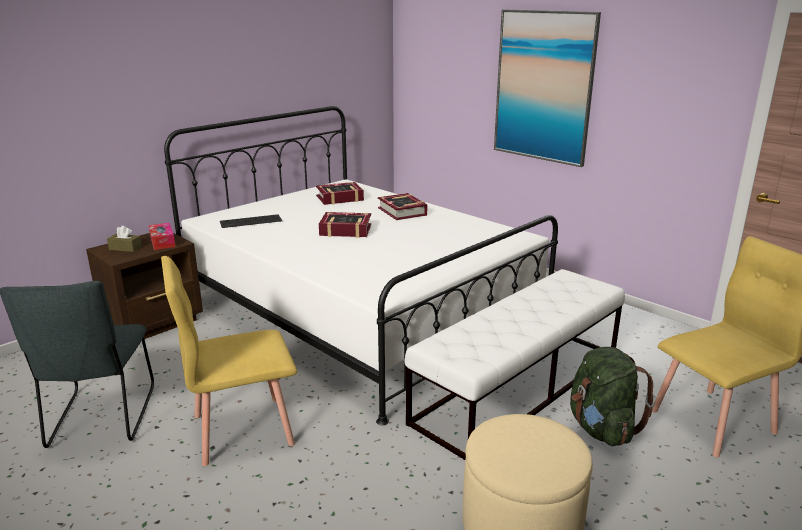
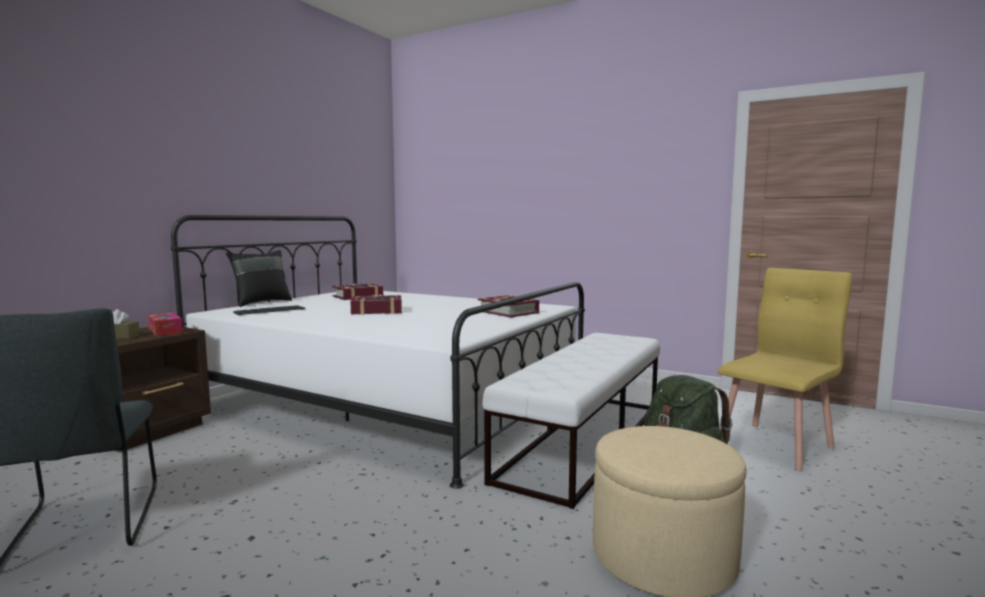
camera: 15 degrees left, 15 degrees down
yellow chair [161,256,297,466] -> none
book [378,193,427,220] -> book moved to [478,295,539,317]
picture [494,10,601,167] -> none
none -> black pillow [226,250,292,307]

